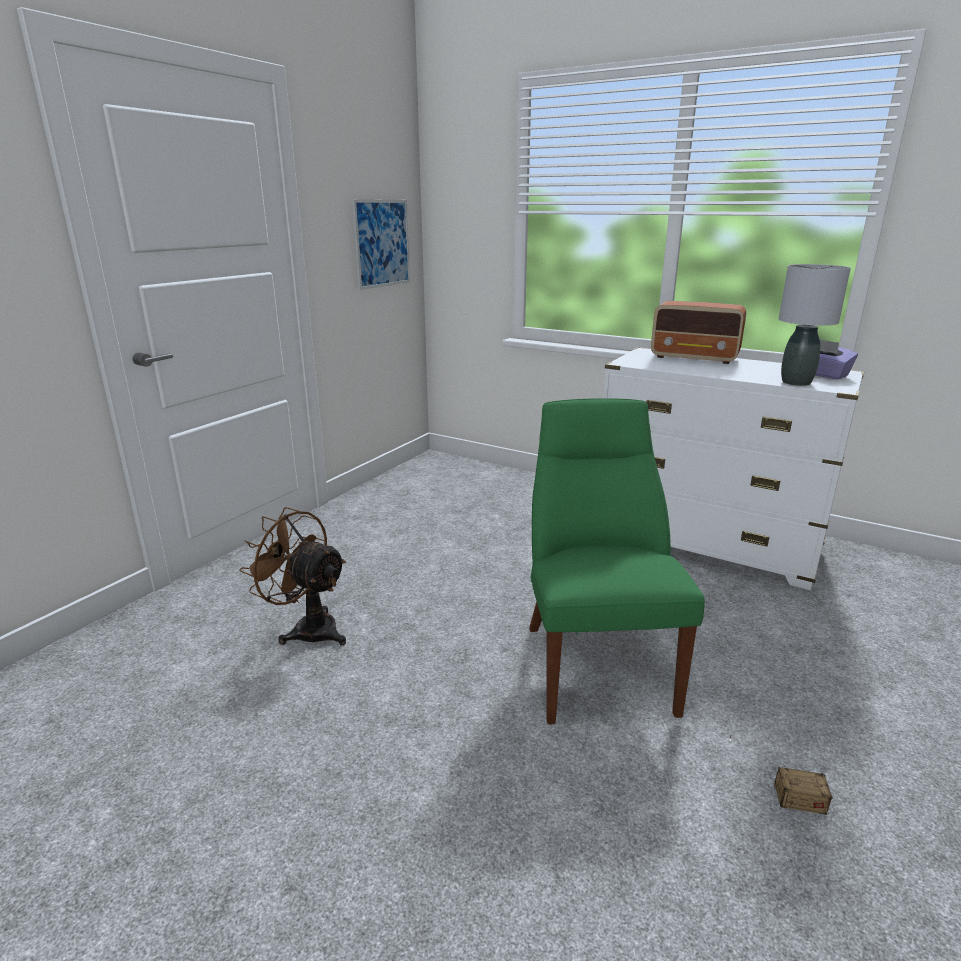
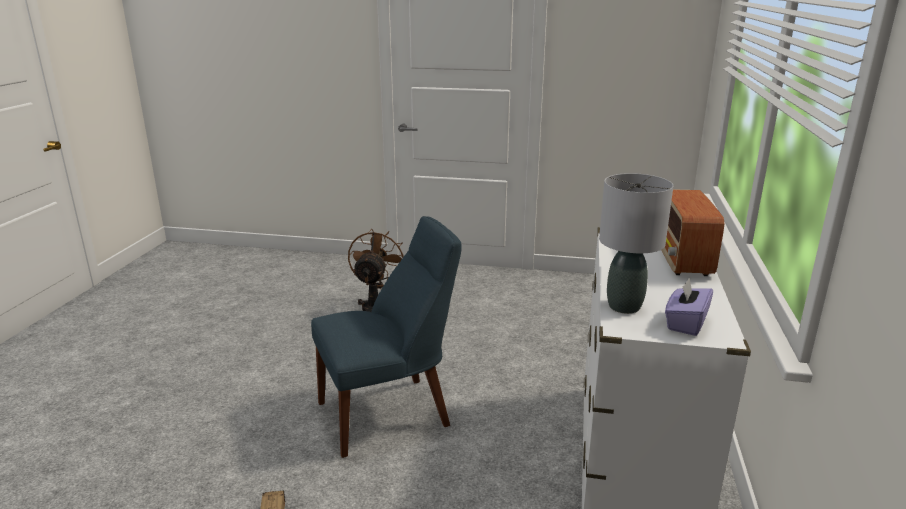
camera: 70 degrees right, 0 degrees up
picture [352,199,410,290] -> none
green chair [529,398,705,724] -> blue chair [311,216,462,458]

